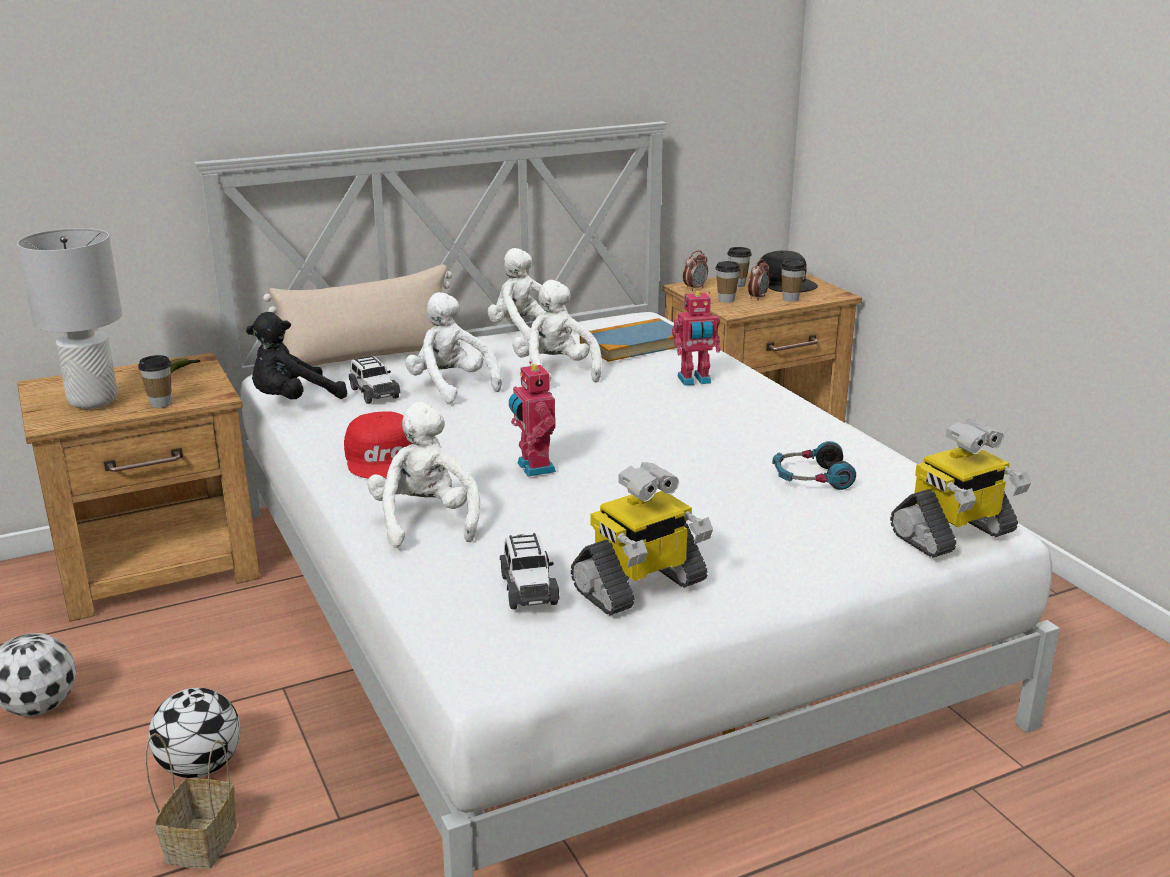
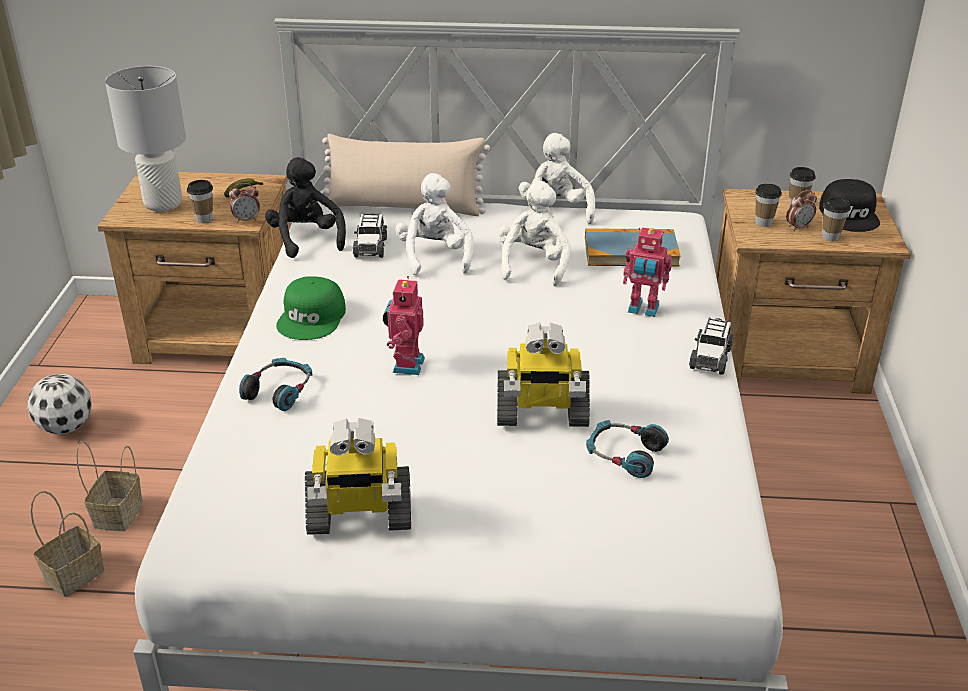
camera: 30 degrees right, 10 degrees up
football [149,688,240,778] -> basket [76,441,143,531]
black plush toy [246,312,347,399] -> black plush toy turned 75 degrees clockwise [265,157,346,258]
red cap [344,411,412,479] -> green cap [276,276,346,340]
white plush toy [367,402,480,548] -> headphones [239,358,313,411]
toy car [500,533,560,609] -> toy car moved to [689,317,734,375]
alarm clock [683,250,708,291] -> alarm clock moved to [229,183,260,223]
toy robot [890,419,1031,558] -> toy robot moved to [497,323,590,427]

